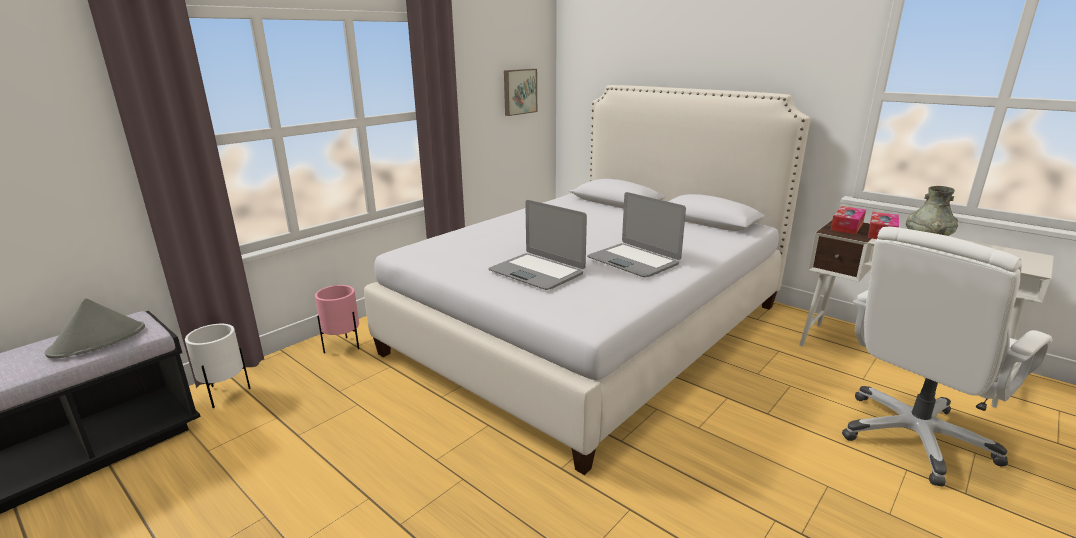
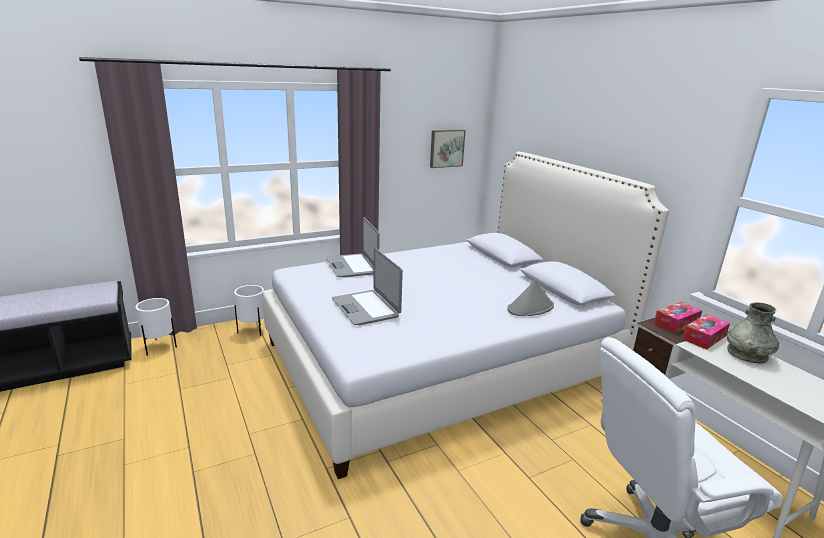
camera: 20 degrees right, 0 degrees up
grey hat [45,298,145,359] -> grey hat moved to [507,279,554,316]
pink planter [315,285,359,353] -> white planter [234,285,264,336]
laptop [587,192,686,277] -> laptop moved to [326,217,380,277]

